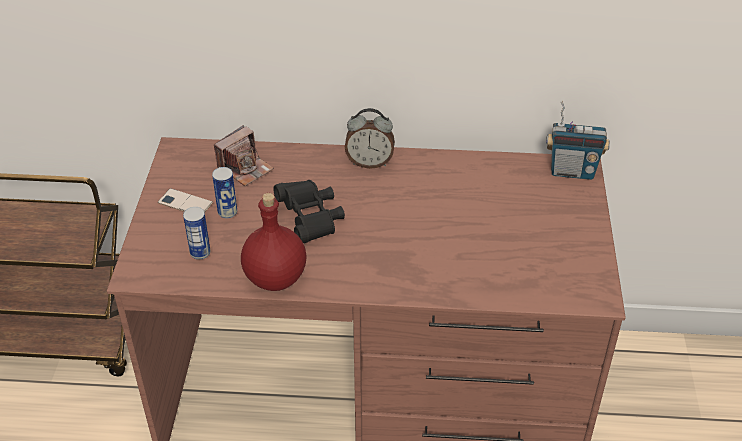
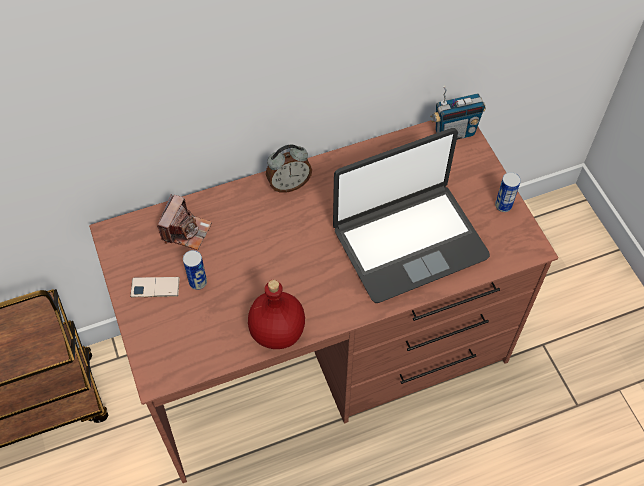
camera: 25 degrees left, 15 degrees up
can [183,207,210,260] -> can moved to [495,172,521,212]
black binoculars [273,180,345,243] -> none
none -> laptop [333,128,490,303]

